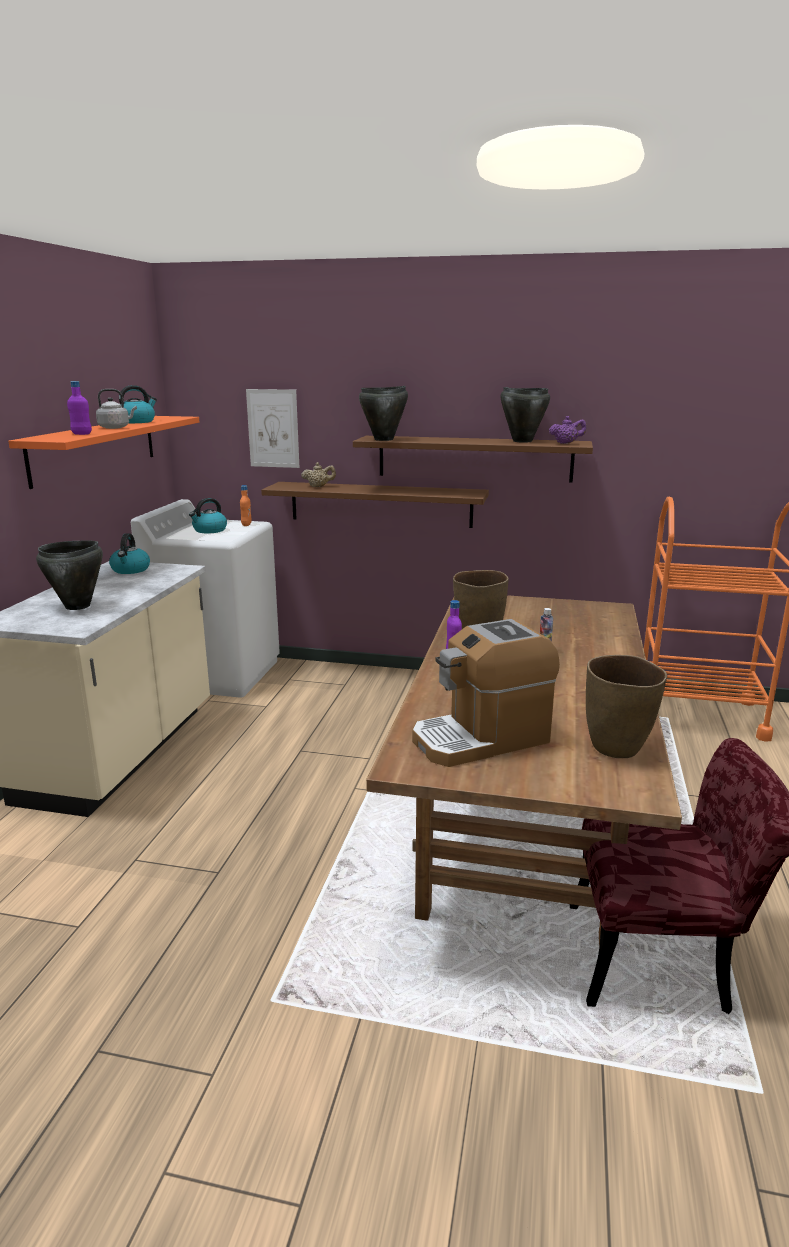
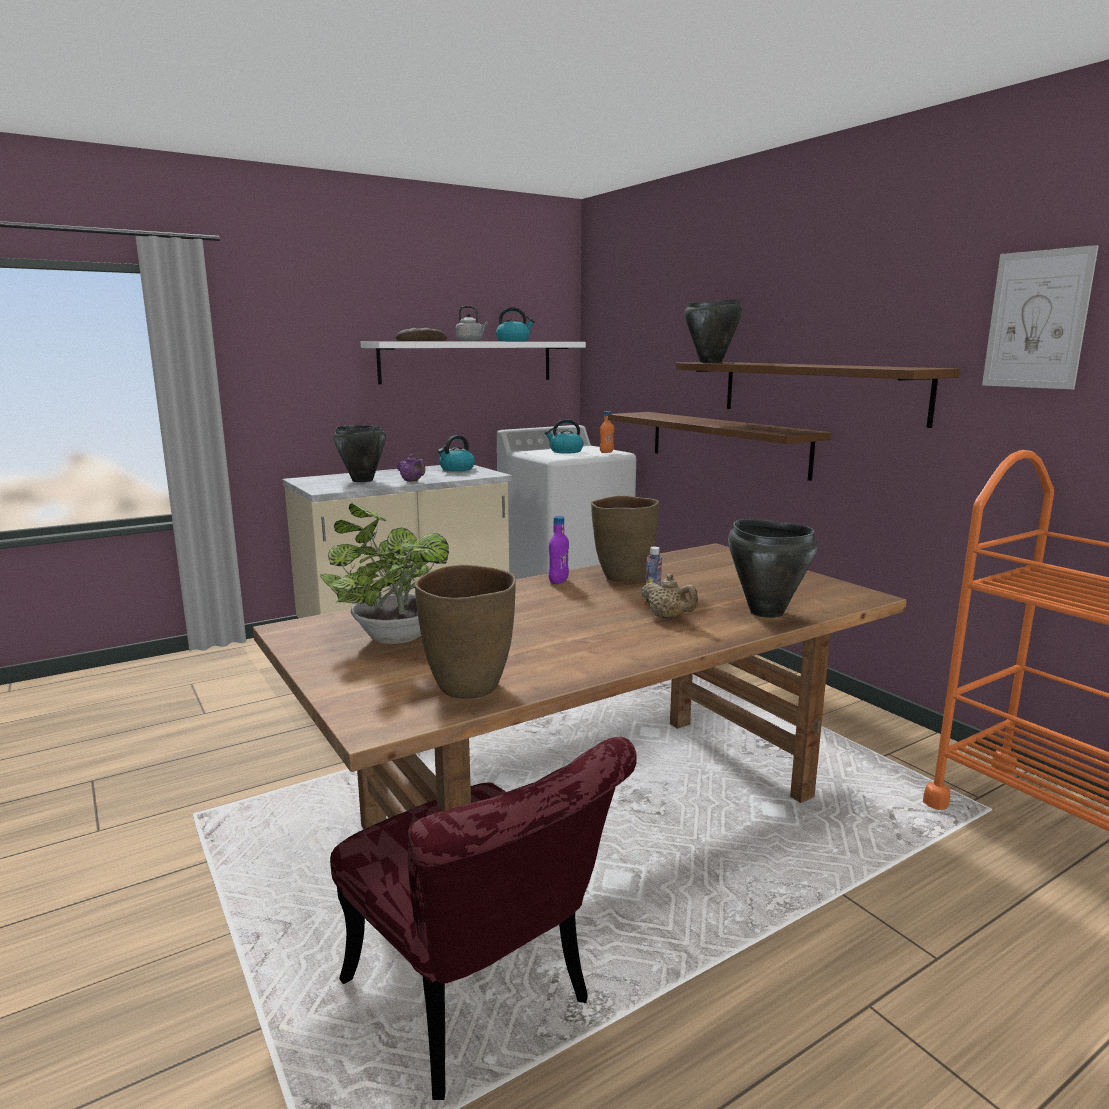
camera: 45 degrees right, 5 degrees down
orange shelf [8,416,199,489] -> white shelf [361,341,586,384]
purple bottle [67,381,92,435] -> bread [396,328,447,341]
picture [246,389,299,468] -> picture moved to [982,245,1099,389]
beige teapot [301,462,336,487] -> beige teapot moved to [641,574,698,619]
coffee machine [412,619,560,767] -> potted plant [320,503,449,644]
black cooking pot [500,387,550,443] -> black cooking pot moved to [728,519,818,618]
purple teapot [549,416,587,444] -> purple teapot moved to [397,454,426,482]

